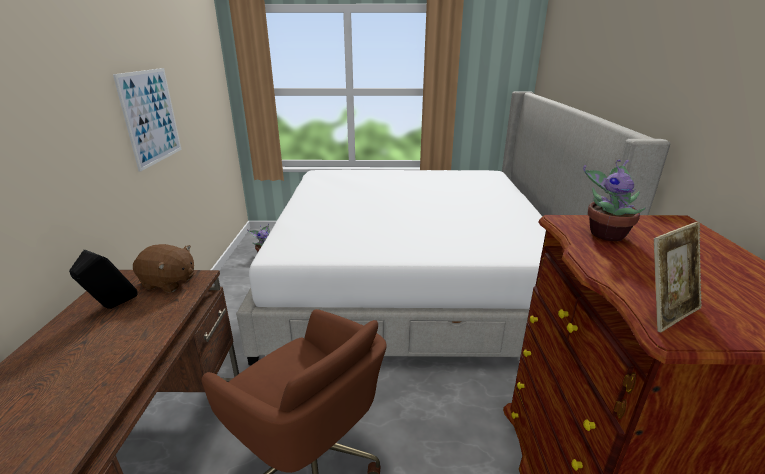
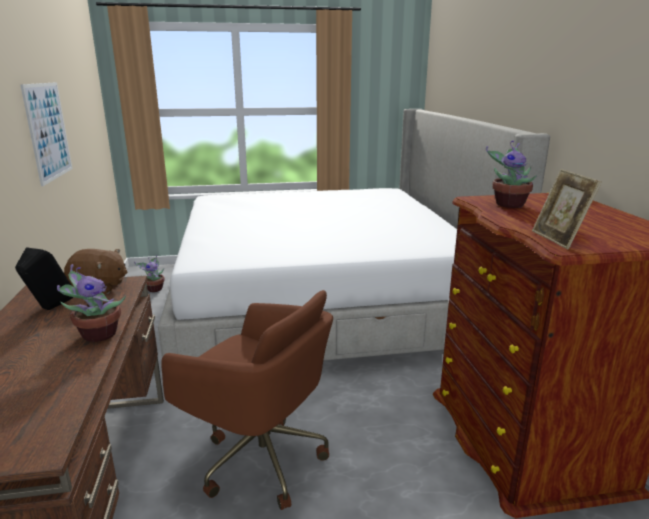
camera: 10 degrees left, 5 degrees down
picture frame [654,222,702,333] -> picture frame turned 120 degrees clockwise [532,169,602,250]
none -> potted plant [57,264,126,342]

